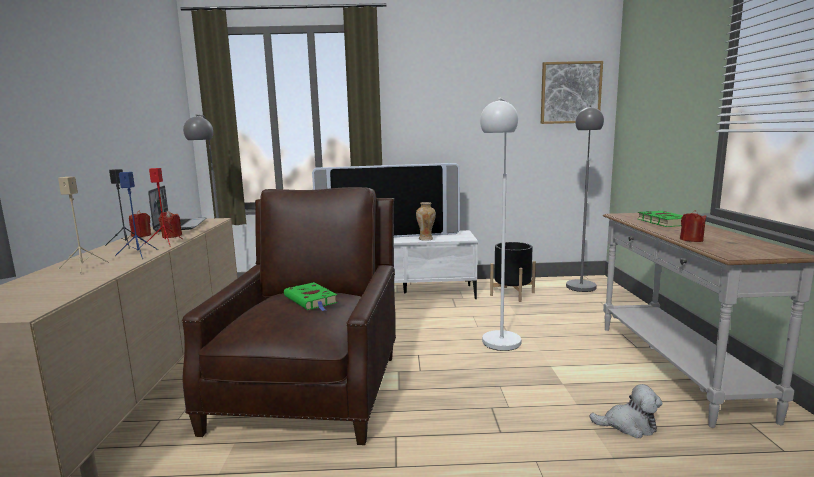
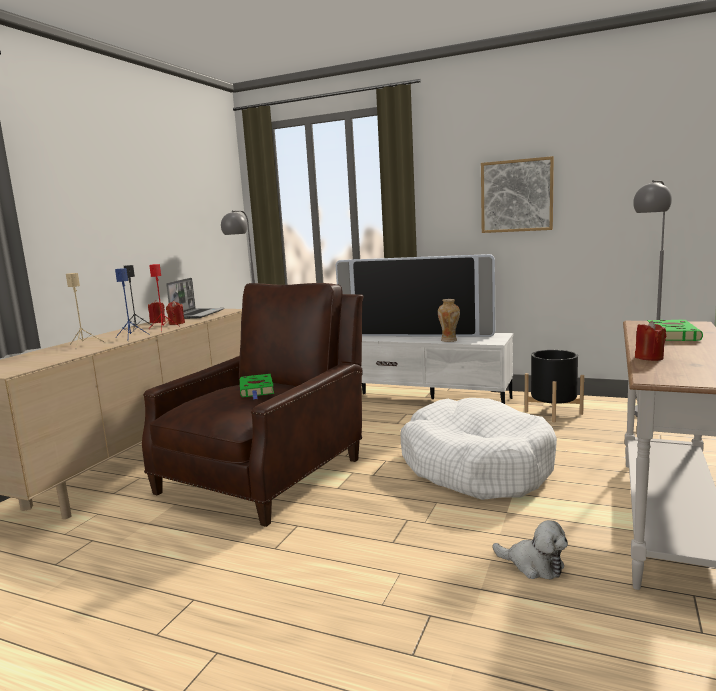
camera: 25 degrees right, 0 degrees up
white floor lamp [480,98,521,351] -> white dog bed [401,398,557,500]
picture [541,61,603,124] -> picture moved to [481,156,554,233]

